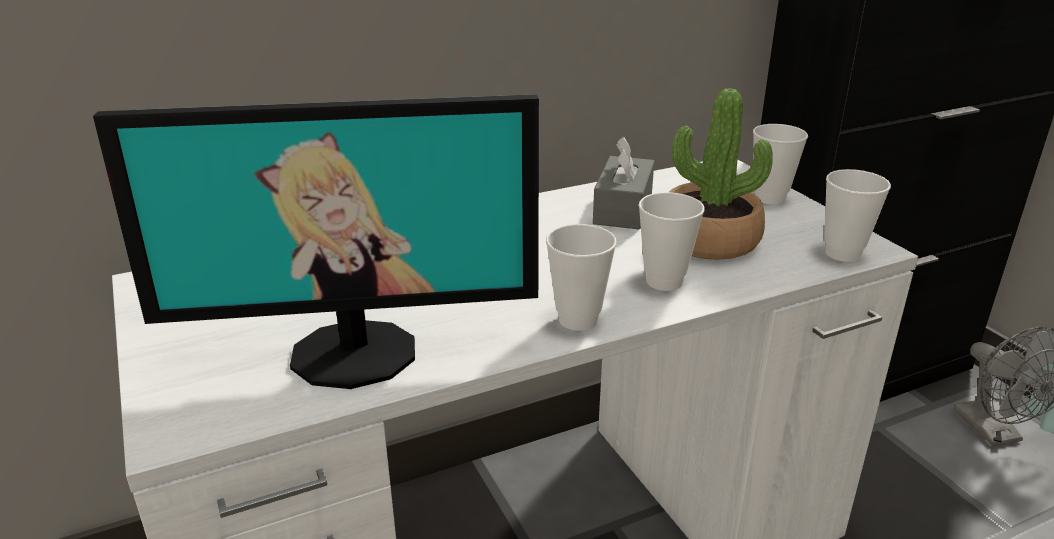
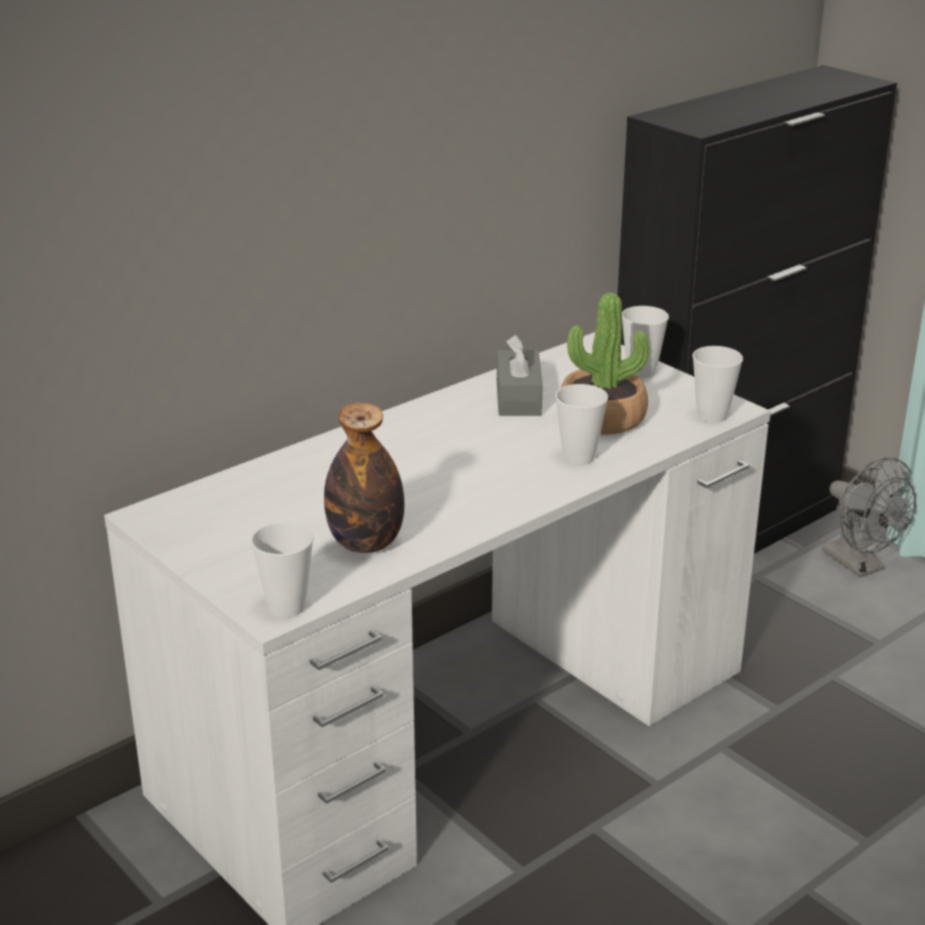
camera: 15 degrees left, 0 degrees up
monitor [93,94,539,389] -> bottle [324,403,404,553]
cup [546,224,617,331] -> cup moved to [250,522,314,618]

